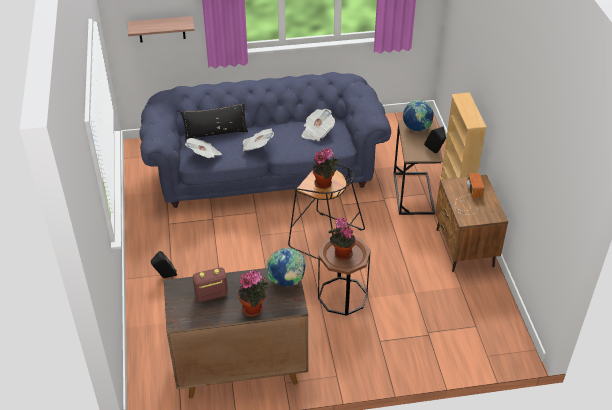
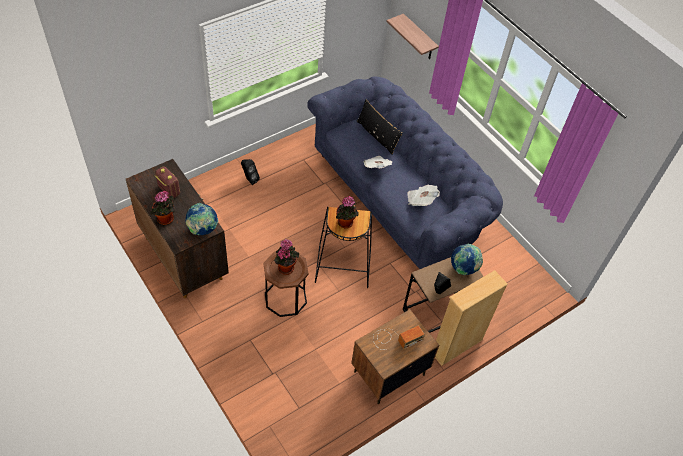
camera: 60 degrees right, 10 degrees up
newspaper [185,138,222,158] -> none

